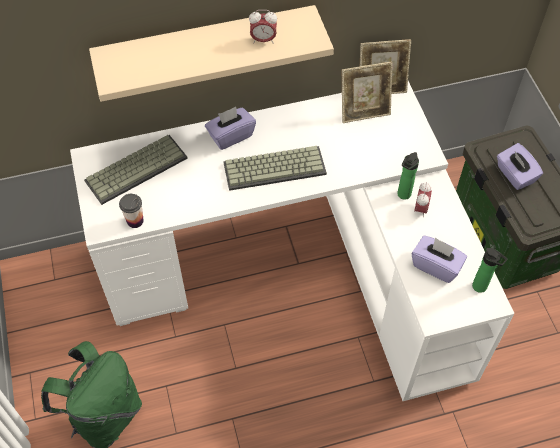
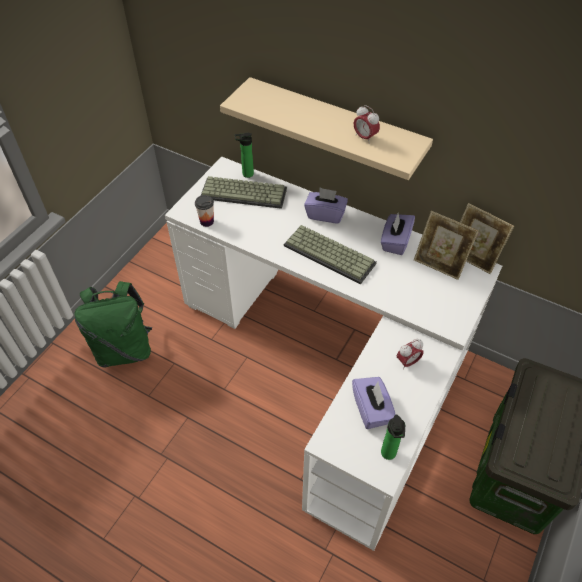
camera: 45 degrees right, 5 degrees down
bottle [397,152,419,200] -> bottle moved to [235,132,254,178]
purple tissue box [497,143,543,190] -> purple tissue box moved to [381,213,415,255]

